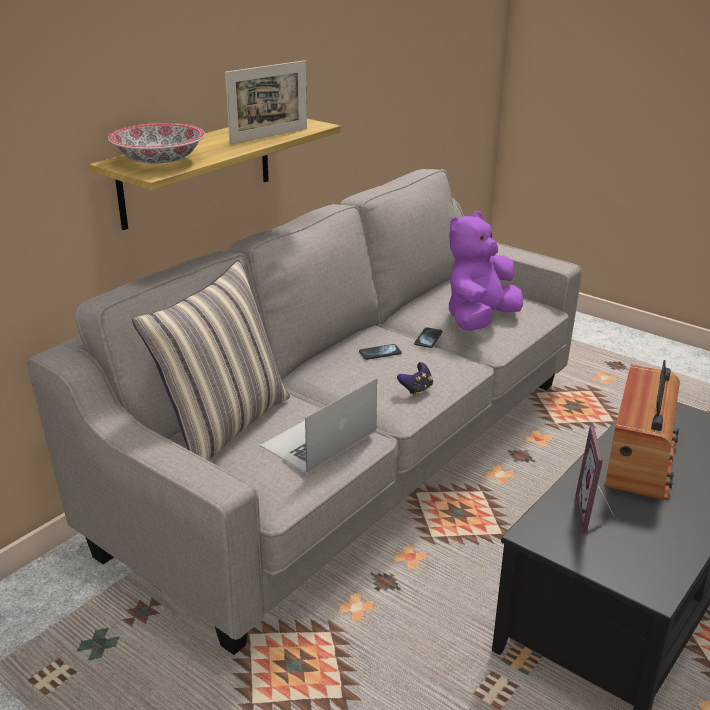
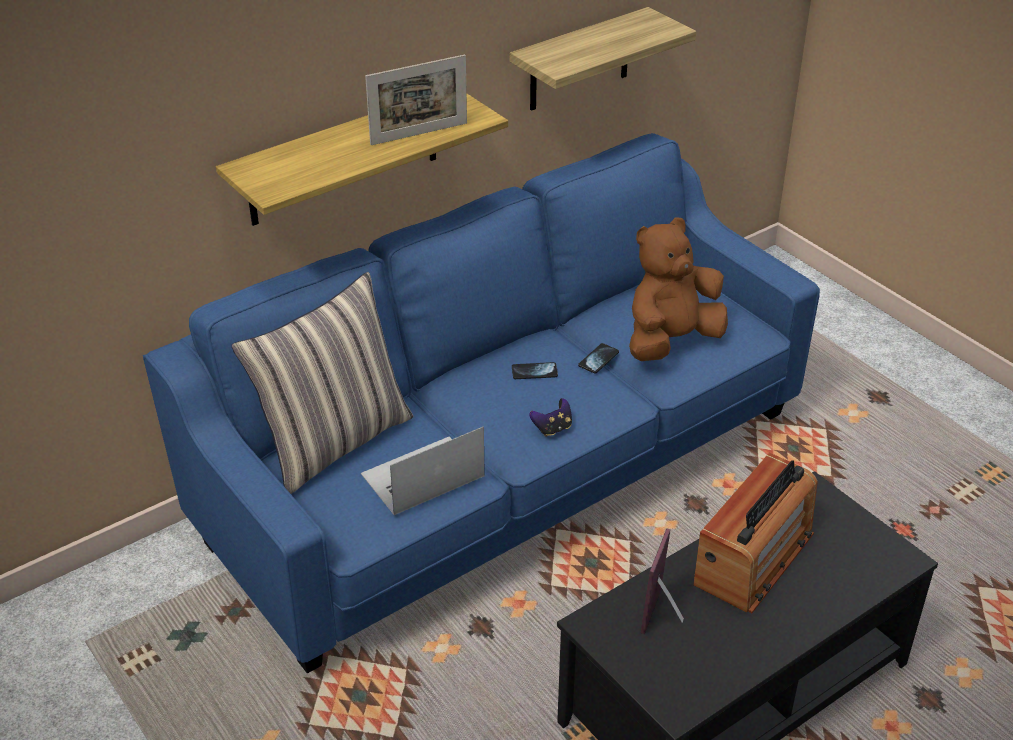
camera: 15 degrees right, 10 degrees up
grey sofa [27,169,582,655] -> blue sofa [143,133,820,674]
bowl [108,123,205,164] -> none
purple plush toy [449,211,523,331] -> brown plush toy [629,217,728,361]
none -> shelf [510,7,696,111]

